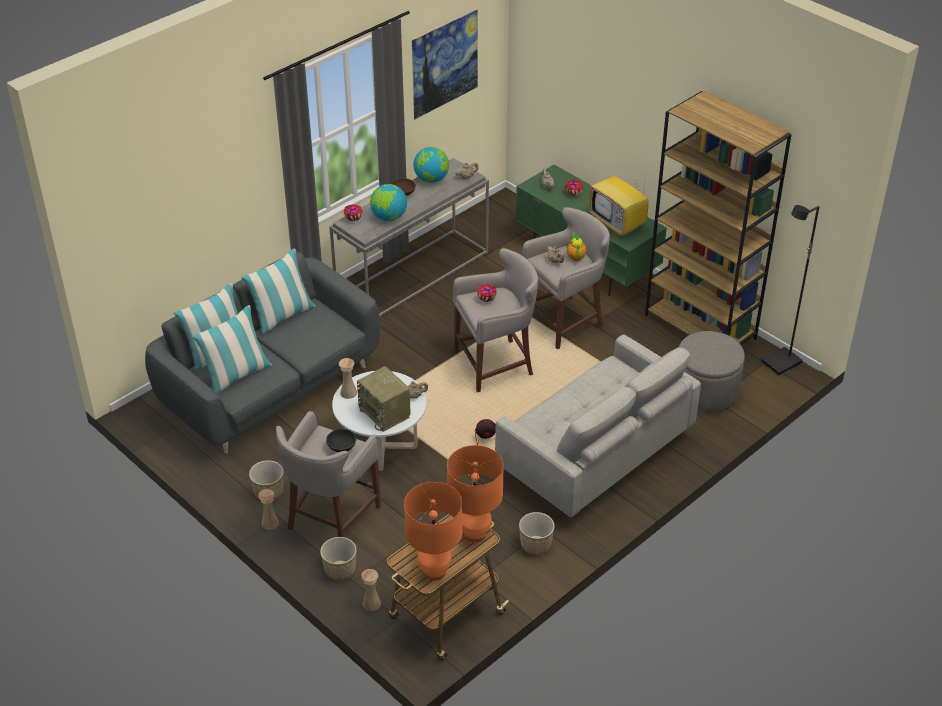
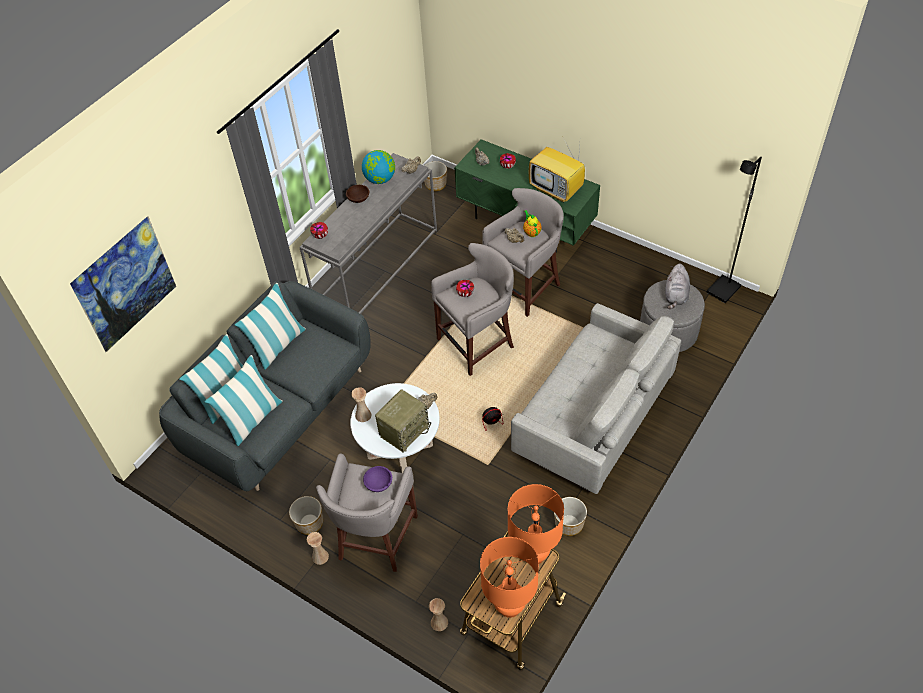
camera: 10 degrees left, 10 degrees up
planter [320,537,357,580] -> planter moved to [424,161,447,191]
black bowl [326,429,356,452] -> purple bowl [363,466,392,492]
radio [357,366,411,432] -> radio turned 90 degrees counterclockwise [375,389,431,453]
globe [370,184,407,221] -> none
picture [412,9,478,120] -> picture moved to [70,216,176,352]
brown bookcase [645,90,792,345] -> none
none -> grey plush toy [665,264,690,309]

